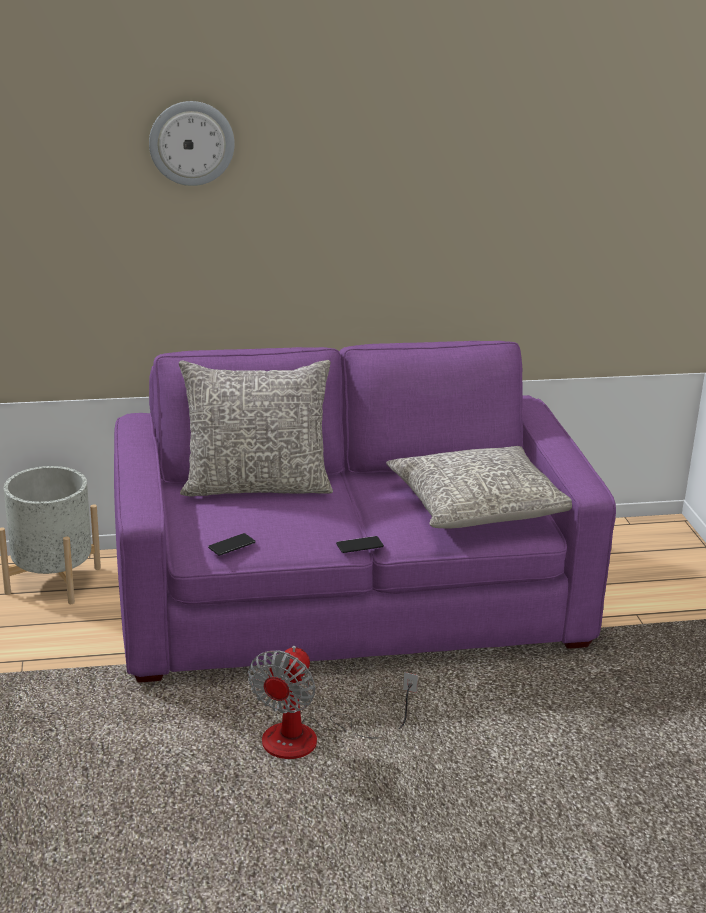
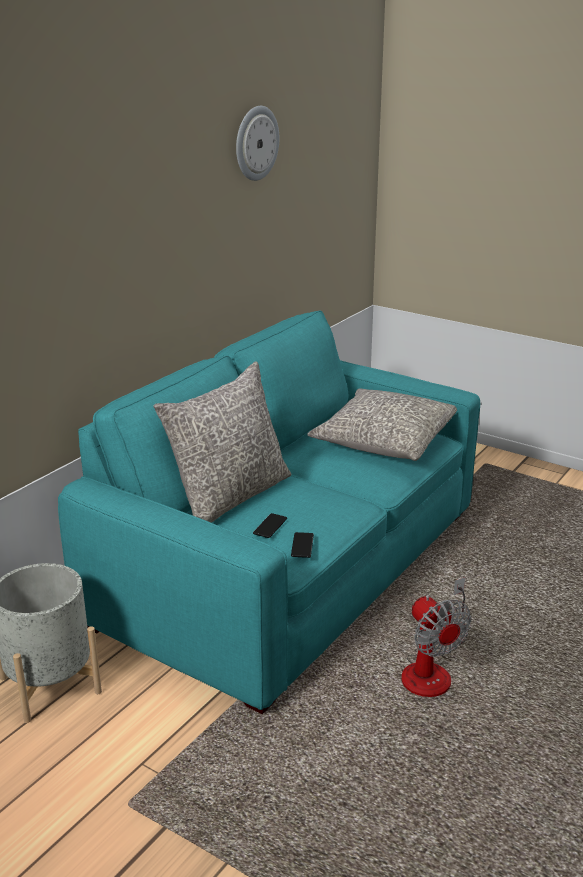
camera: 45 degrees left, 0 degrees up
purple sofa [114,341,616,682] -> turquoise sofa [58,310,480,714]
wall clock [149,101,235,186] -> wall clock moved to [236,106,279,181]
phone [336,536,384,553] -> phone moved to [253,513,287,538]

